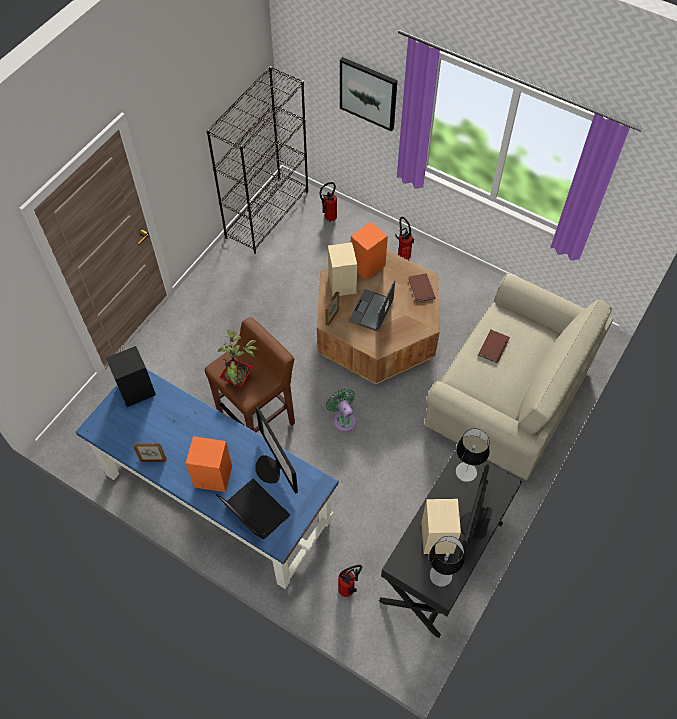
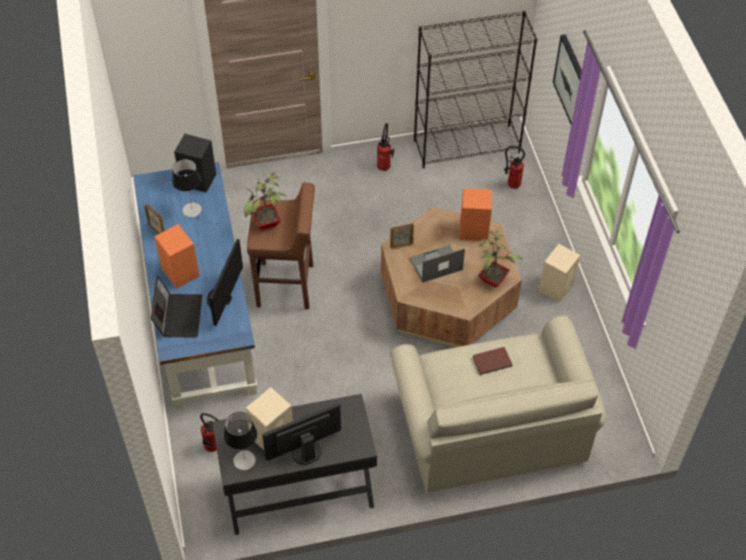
camera: 45 degrees right, 5 degrees down
green fan [326,389,356,432] -> none
beige speaker [328,242,357,296] -> beige speaker moved to [539,244,580,302]
fire extinguisher [395,216,414,260] -> fire extinguisher moved to [377,123,394,171]
brown book [408,273,435,303] -> potted plant [478,231,522,288]
table lamp [456,428,490,482] -> table lamp moved to [172,159,202,217]

